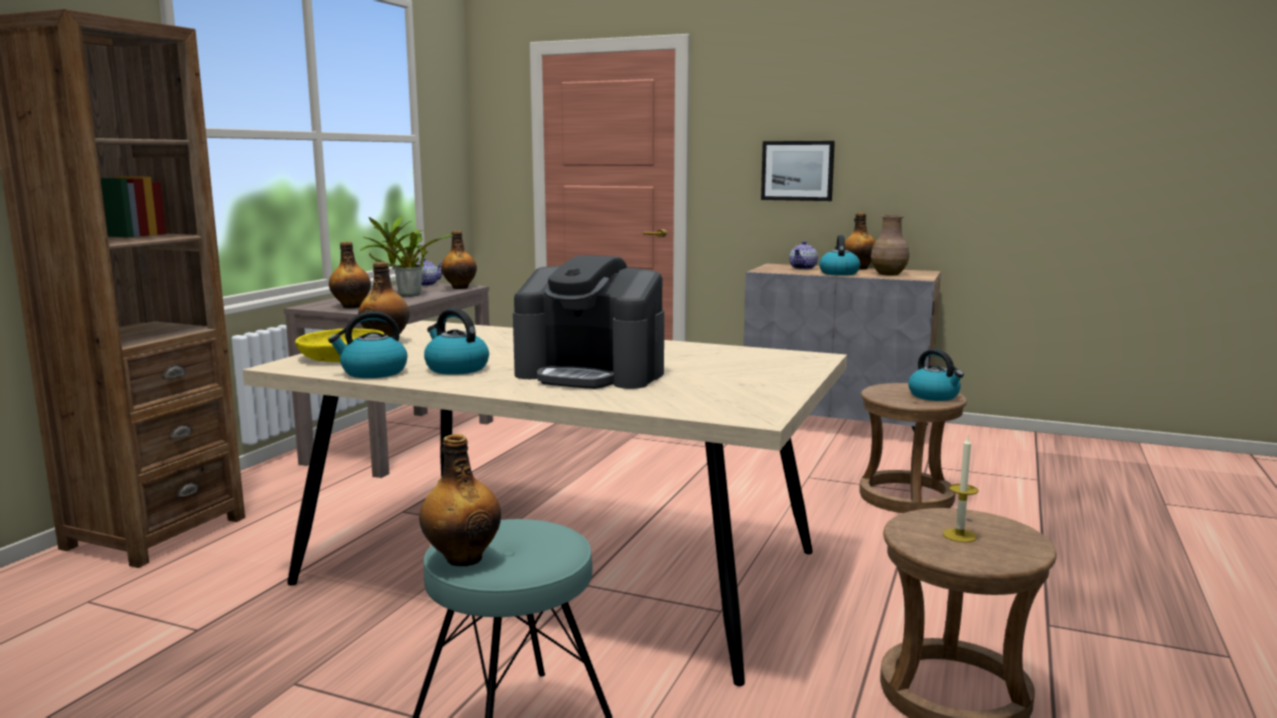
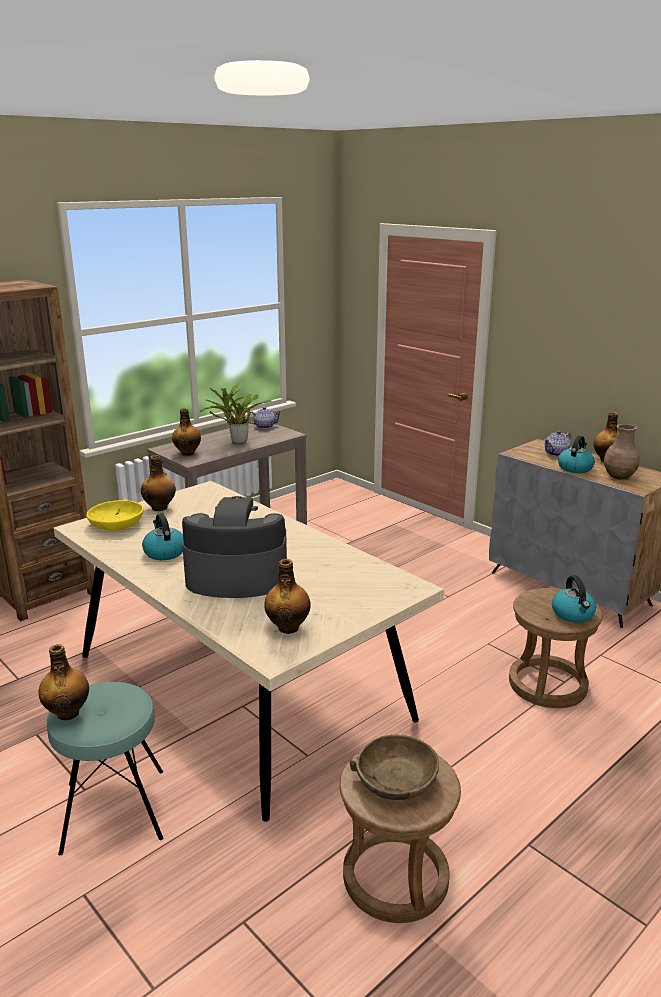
camera: 25 degrees right, 10 degrees up
kettle [328,311,407,378] -> none
bottle [441,231,477,289] -> bottle moved to [264,559,311,634]
coffee machine [513,255,664,389] -> coffee machine turned 135 degrees clockwise [182,496,287,598]
picture [761,141,835,201] -> none
candle [943,437,978,543] -> brown bowl [350,734,439,800]

